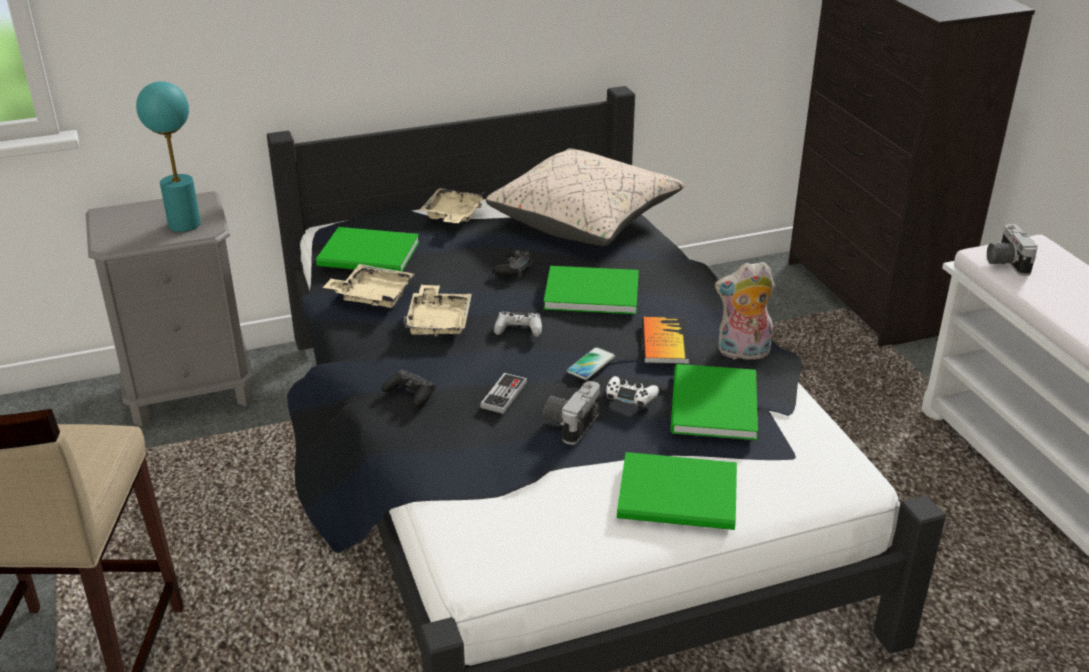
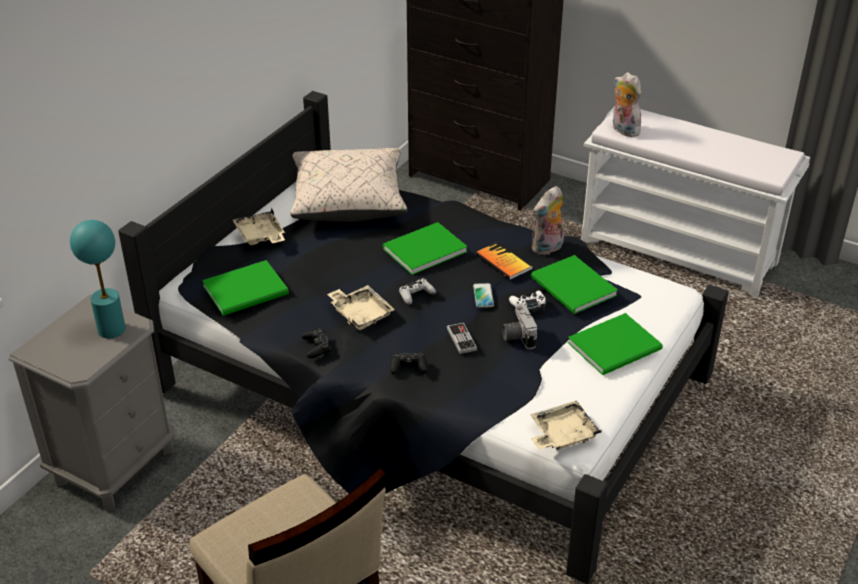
camera: 40 degrees left, 5 degrees up
beige tray [322,264,414,308] -> beige tray moved to [530,401,602,450]
black game controller [492,250,534,278] -> black game controller moved to [302,328,331,358]
camera [987,224,1038,276] -> plush toy [613,72,644,137]

